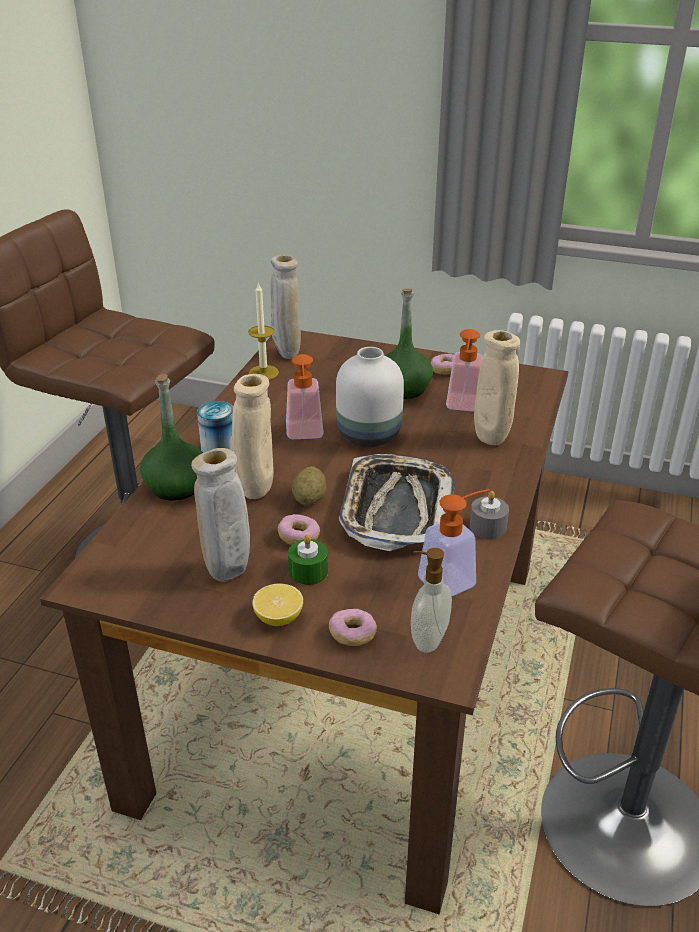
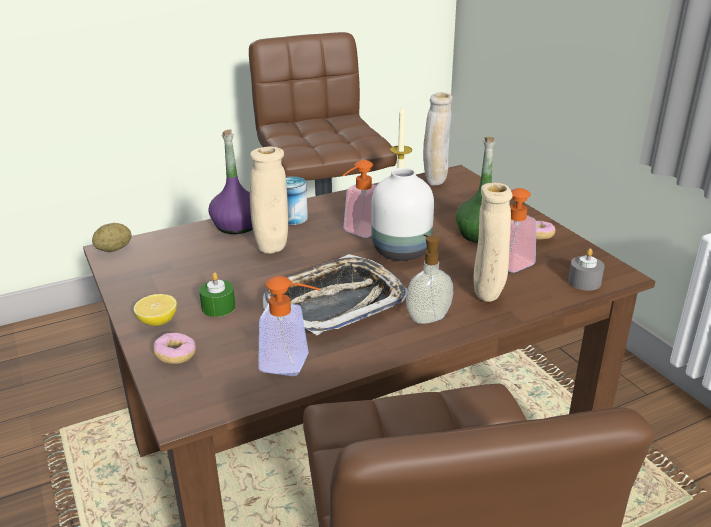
camera: 45 degrees right, 5 degrees down
green bottle [140,374,203,501] -> purple bottle [208,130,253,234]
beige vase [191,448,250,582] -> none
donut [278,514,320,545] -> none
potato [291,466,326,505] -> potato moved to [92,223,132,252]
soap dispenser [411,548,452,653] -> soap dispenser moved to [406,235,453,324]
grey candle [470,491,509,539] -> grey candle moved to [568,248,605,291]

